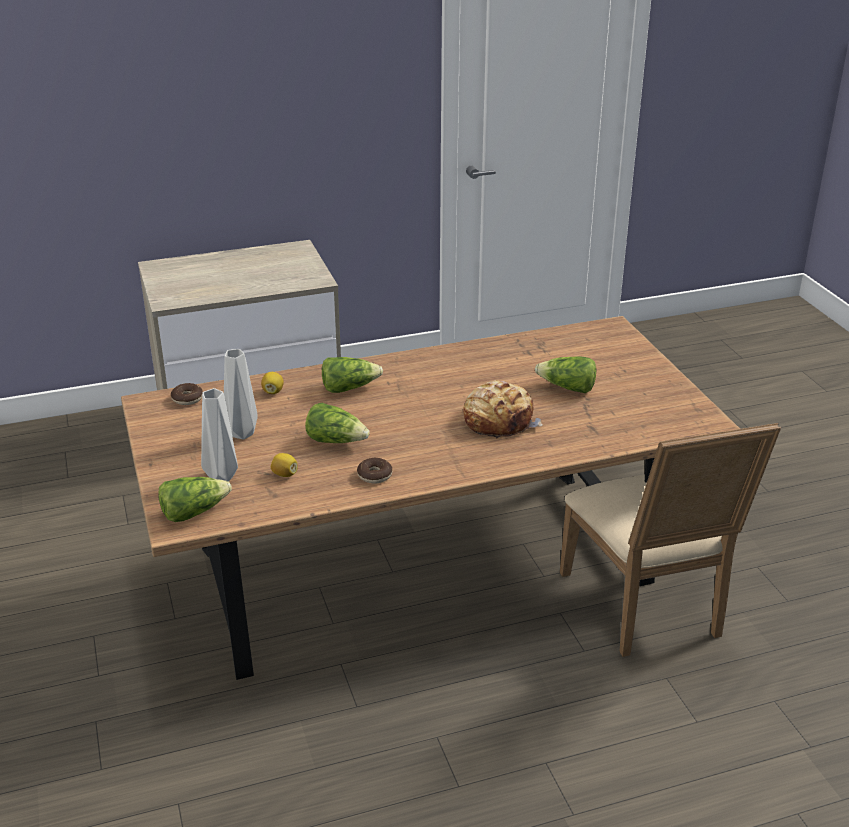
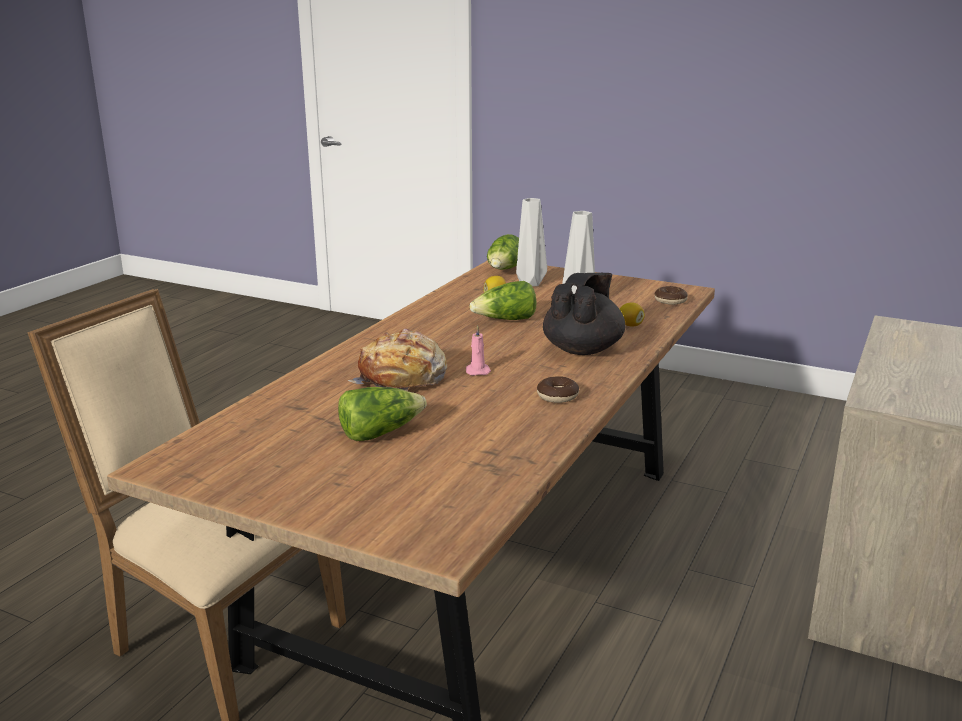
camera: 135 degrees right, 10 degrees down
lettuce [322,357,383,393] -> black teapot [543,273,626,355]
donut [357,458,392,484] -> donut moved to [537,376,579,403]
none -> pink candle [466,325,491,376]

